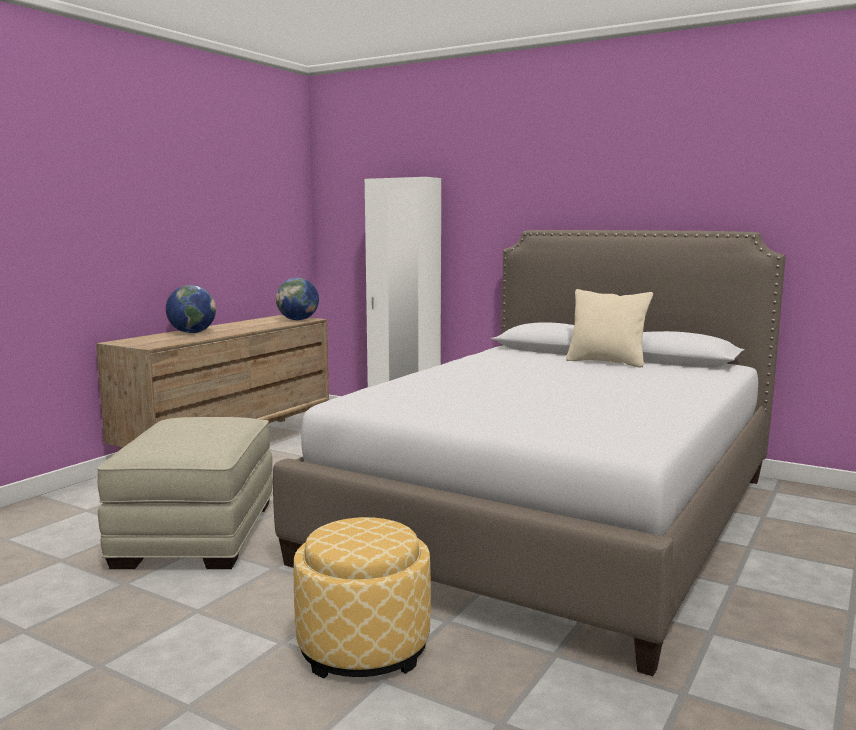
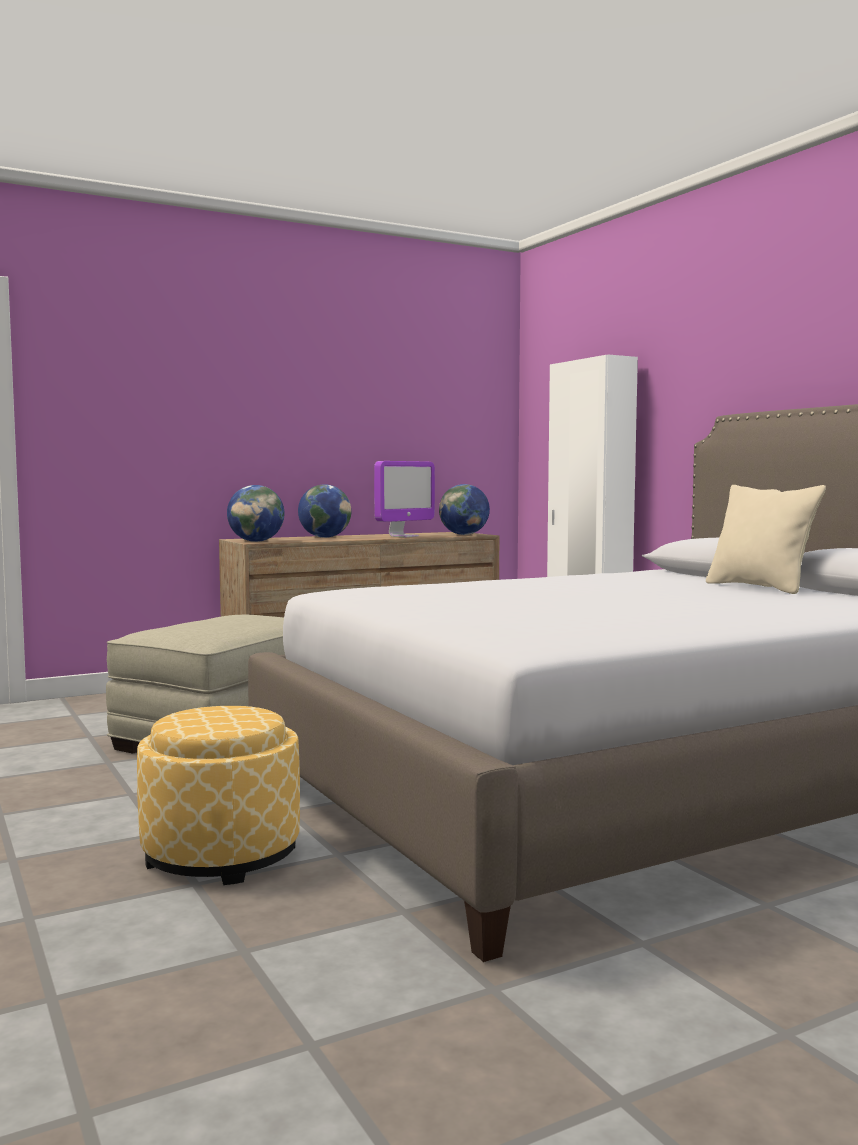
camera: 30 degrees right, 5 degrees down
none -> globe [227,485,284,542]
none -> monitor [374,461,435,537]

